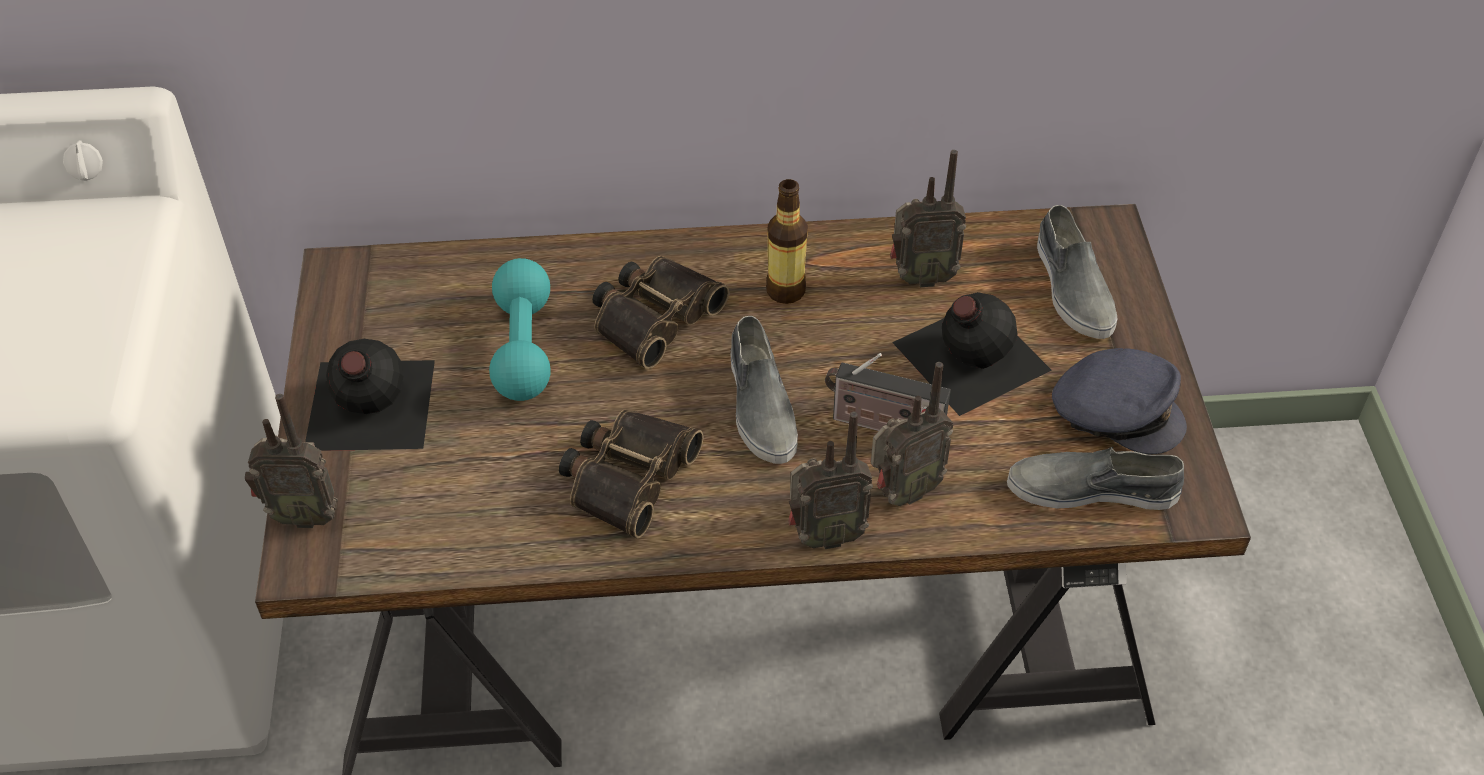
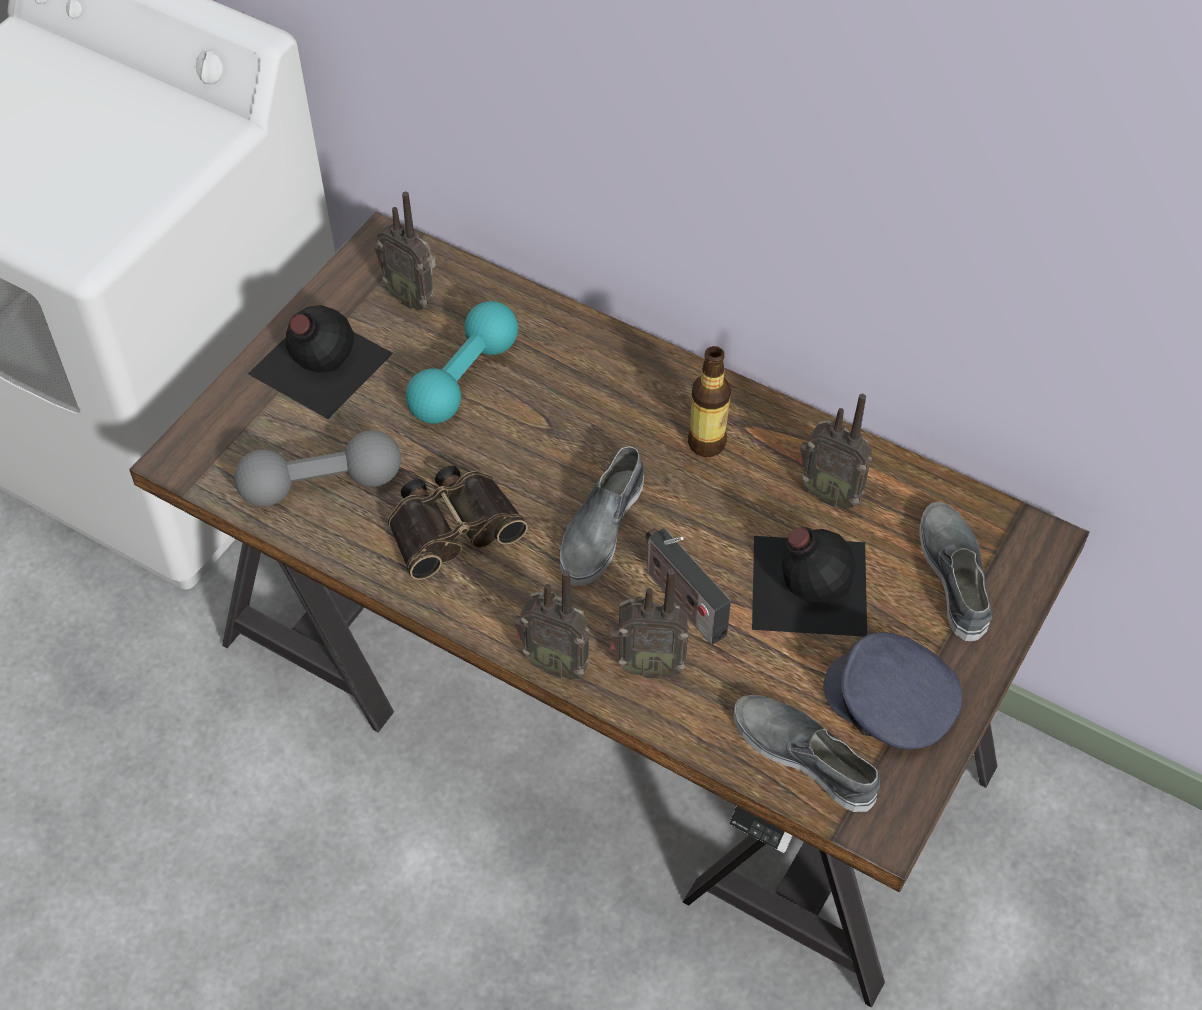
camera: 35 degrees right, 5 degrees up
radio [245,394,338,528] -> radio moved to [375,191,436,311]
binoculars [592,256,729,369] -> none
grey shoe [1037,205,1118,339] -> grey shoe turned 150 degrees clockwise [919,502,992,641]
grey cap [1052,348,1187,454] -> grey cap turned 150 degrees clockwise [824,632,962,749]
none -> grey dumbbell [234,430,401,506]

